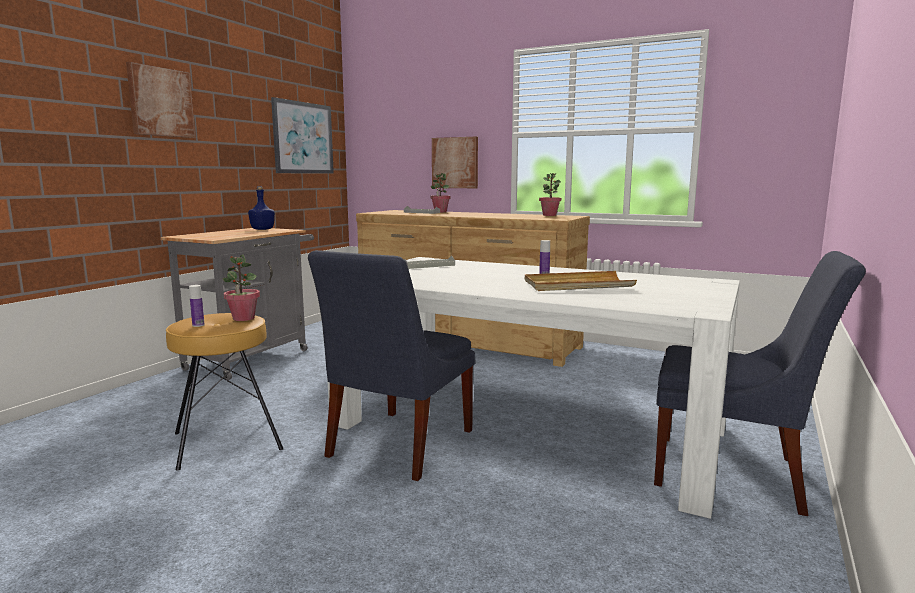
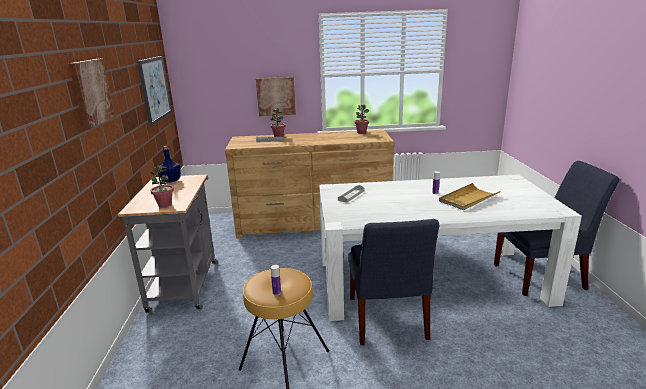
camera: 30 degrees left, 10 degrees up
potted plant [223,254,260,321] -> potted plant moved to [150,164,174,207]

